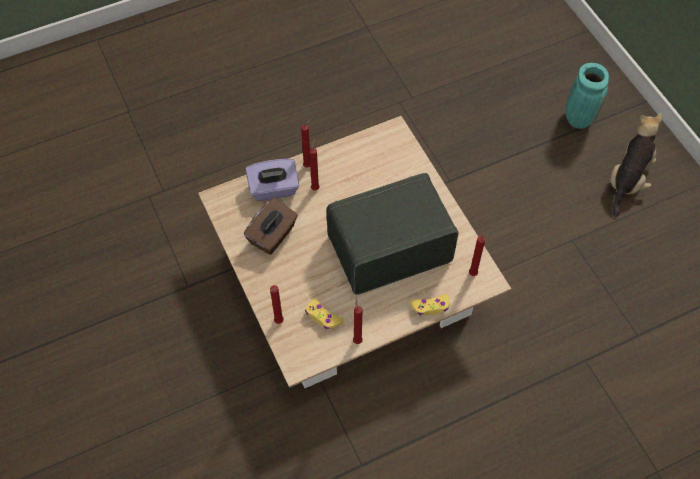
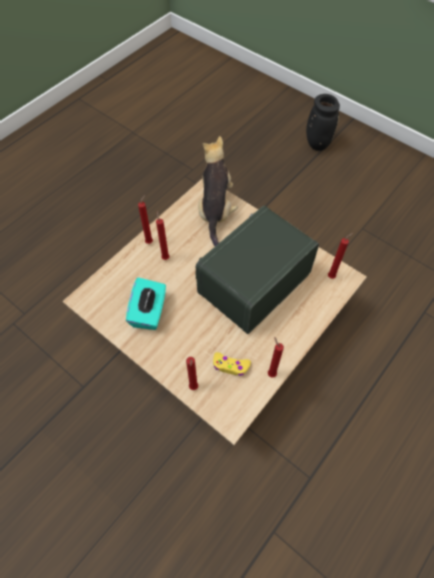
camera: 25 degrees left, 0 degrees up
brown tissue box [244,197,298,255] -> turquoise tissue box [126,277,166,330]
purple tissue box [246,159,299,201] -> none
yellow game controller [410,294,449,316] -> none
turquoise vase [566,63,609,129] -> black vase [306,94,340,151]
plush toy [610,113,662,217] -> plush toy moved to [198,136,238,246]

